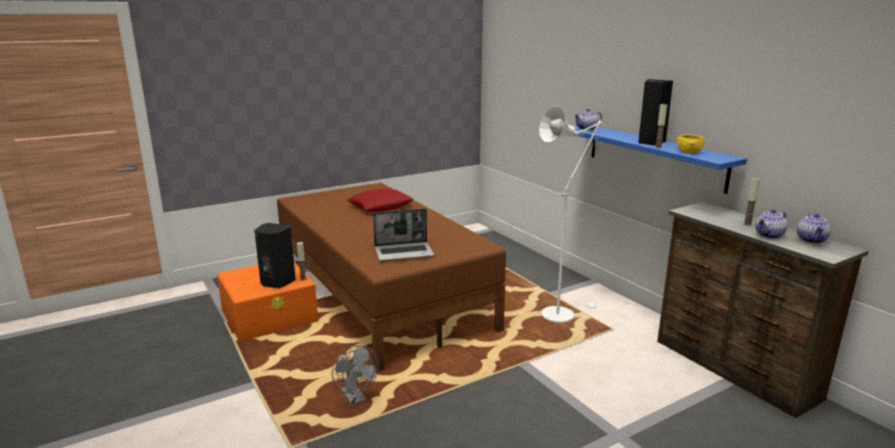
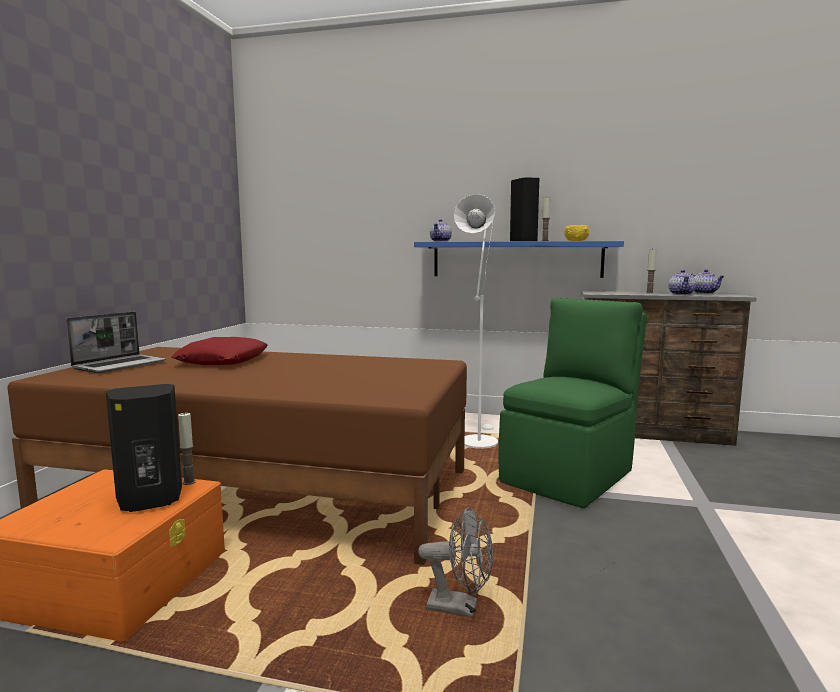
camera: 45 degrees left, 10 degrees down
laptop [373,209,435,261] -> laptop moved to [66,312,166,373]
none -> green chair [498,298,647,508]

